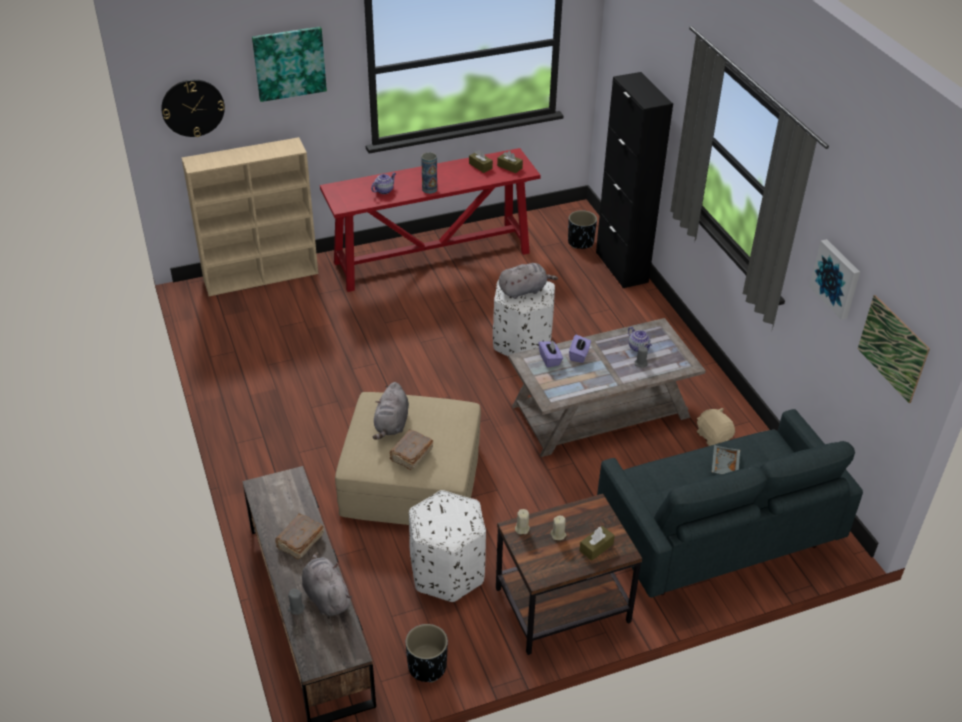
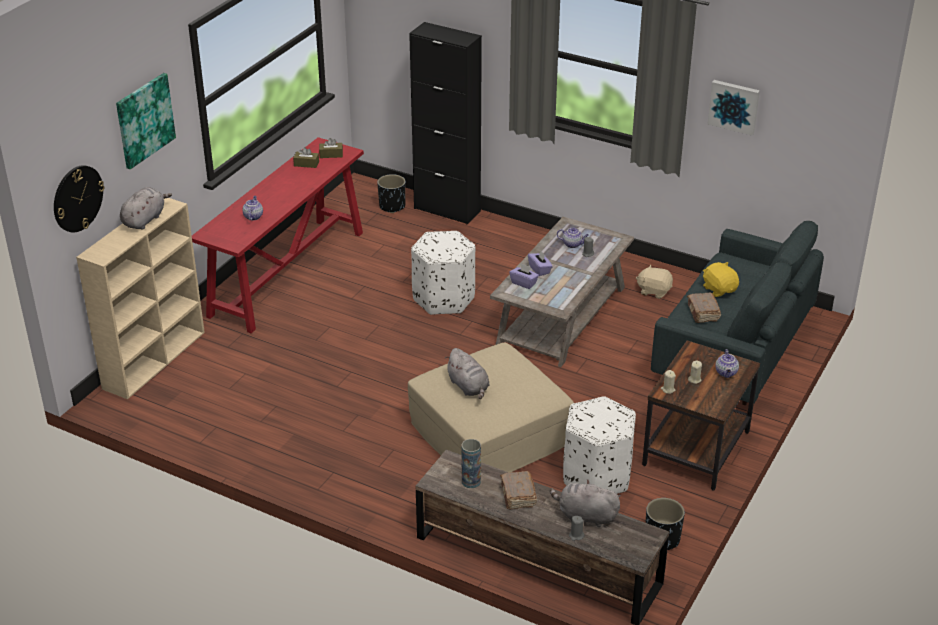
camera: 40 degrees left, 5 degrees down
brown book [389,429,433,470] -> brown book moved to [687,293,721,323]
vase [421,152,437,194] -> vase moved to [462,439,481,488]
grey plush toy [499,263,558,299] -> grey plush toy moved to [120,187,172,230]
brown tissue box [579,526,615,561] -> teapot [715,349,739,378]
grey tray [712,445,740,474] -> yellow plush toy [703,262,739,297]
picture [858,295,930,403] -> none

